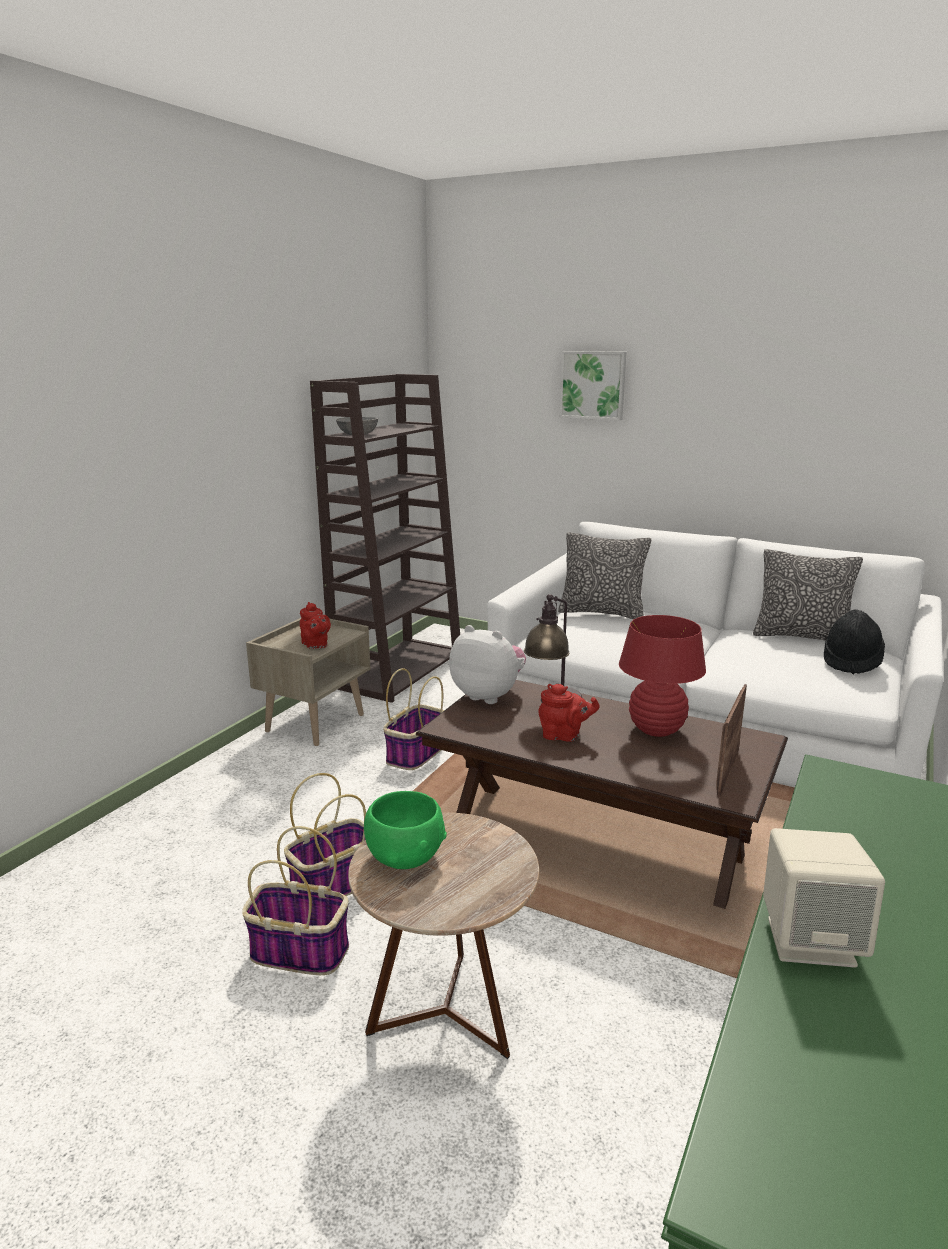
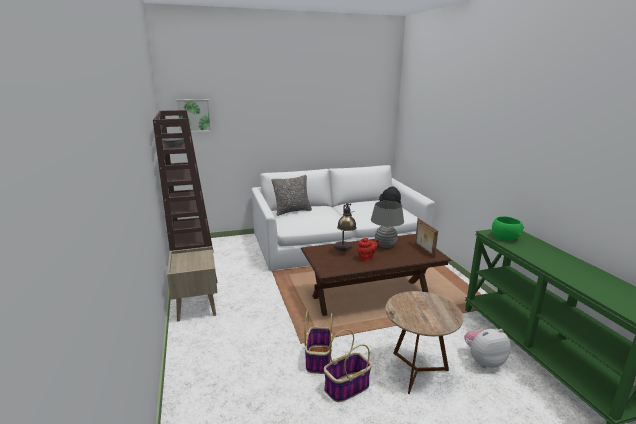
camera: 45 degrees left, 0 degrees up
red teapot [300,602,331,649] -> none
green bowl [364,791,447,869] -> green bowl moved to [492,216,524,241]
basket [383,668,444,770] -> none
plush toy [449,625,526,704] -> plush toy moved to [464,329,511,368]
picture [559,351,626,421] -> picture moved to [176,99,212,133]
red table lamp [619,615,706,737] -> grey table lamp [371,201,404,248]
pillow [753,549,863,641] -> none
beige speaker [763,828,885,968] -> none

